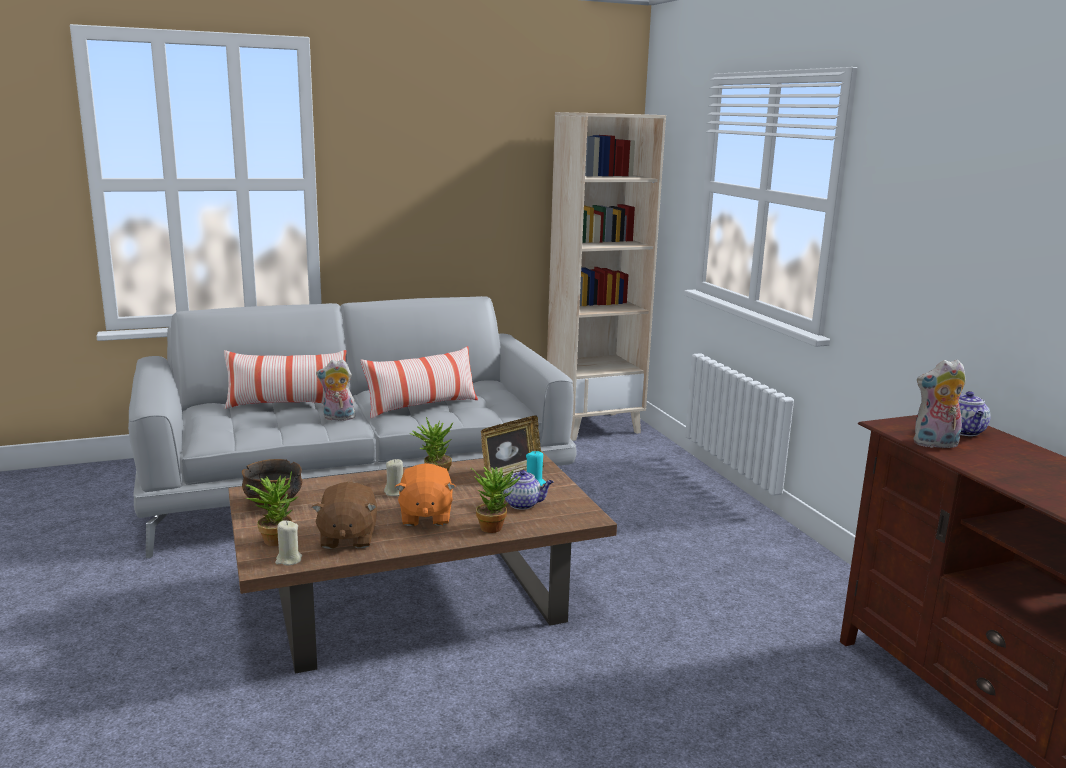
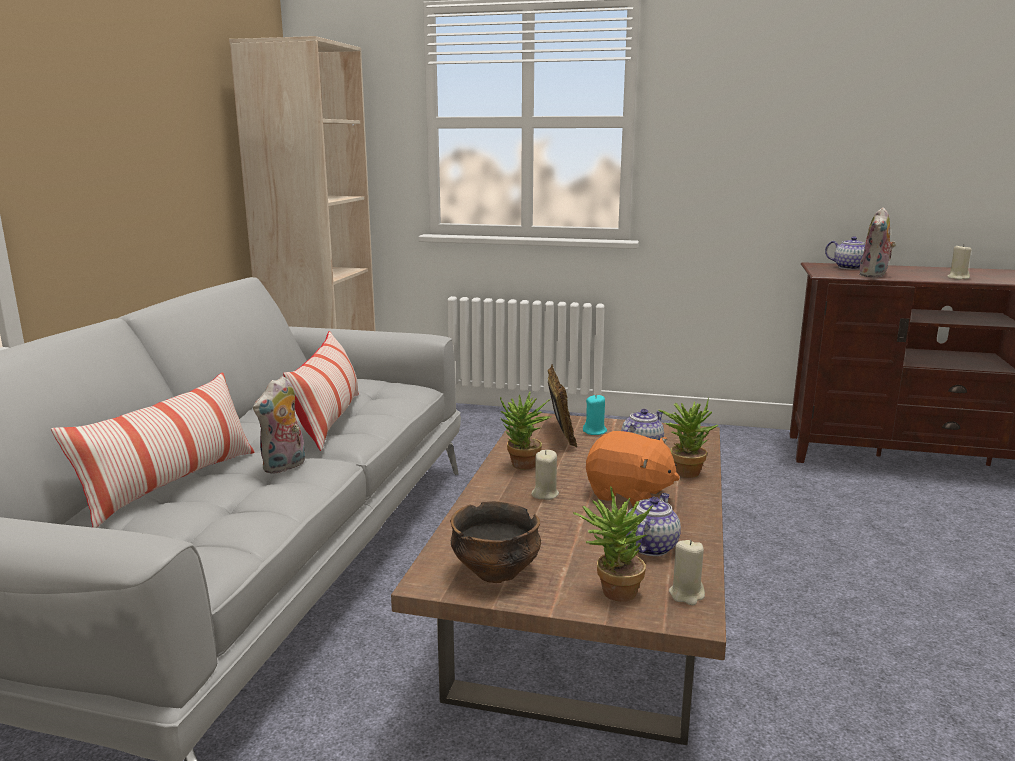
camera: 55 degrees left, 0 degrees up
brown plush toy [311,482,377,549] -> teapot [626,493,681,556]
none -> beige candle [947,244,972,280]

